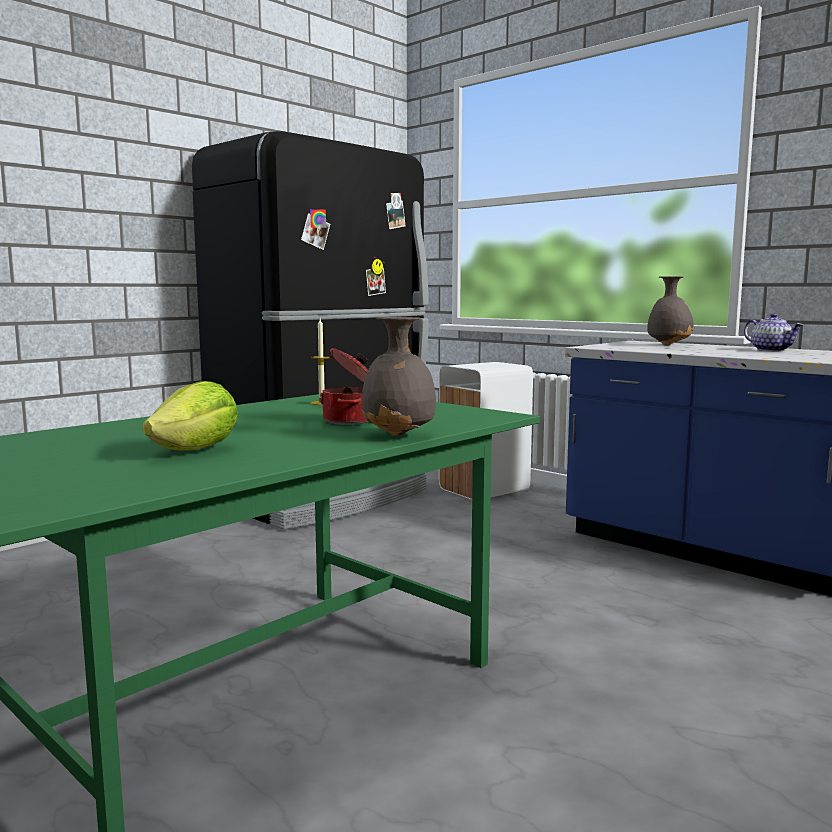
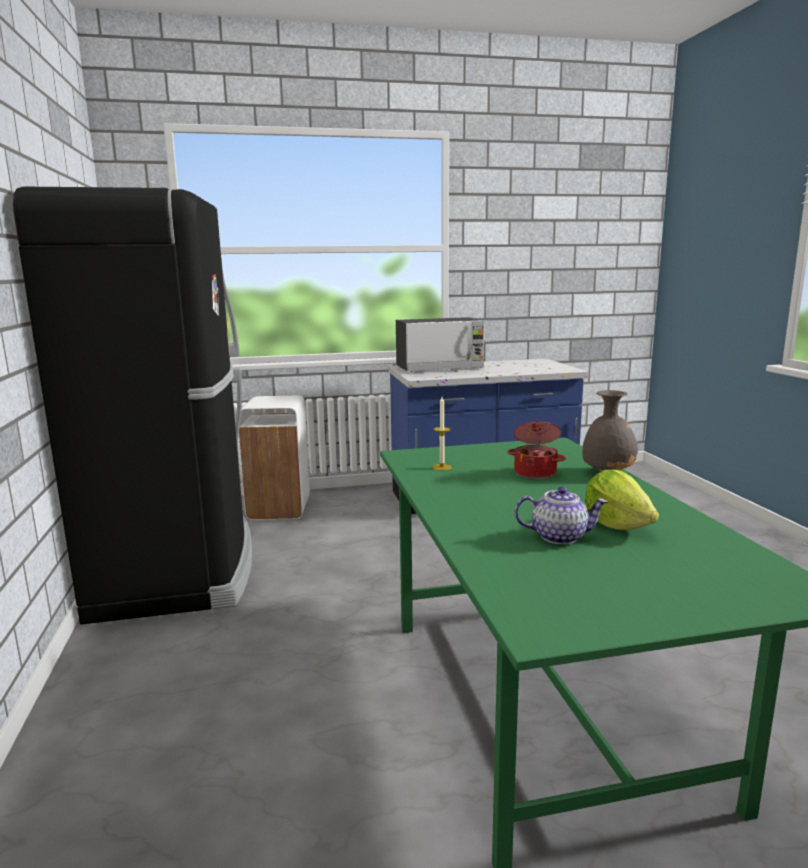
camera: 55 degrees left, 5 degrees up
grey vase [647,276,694,346] -> microwave [396,317,484,372]
teapot [744,313,803,351] -> teapot moved to [515,486,608,545]

